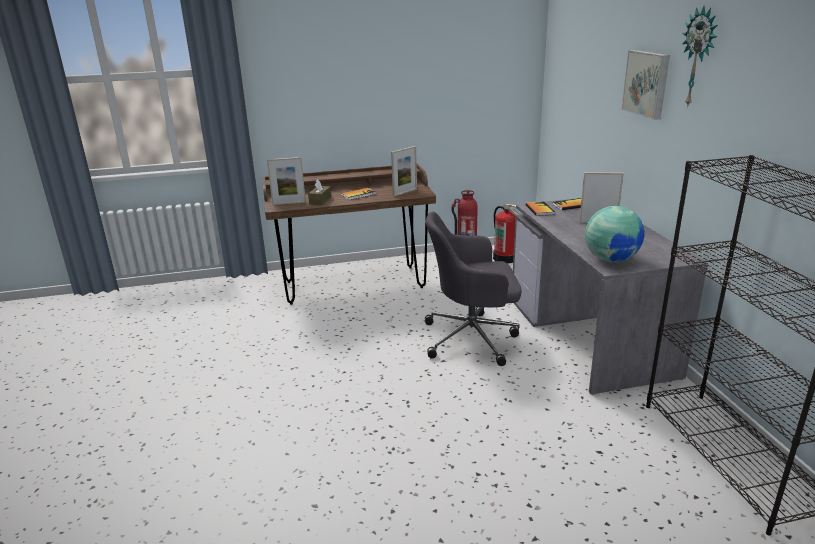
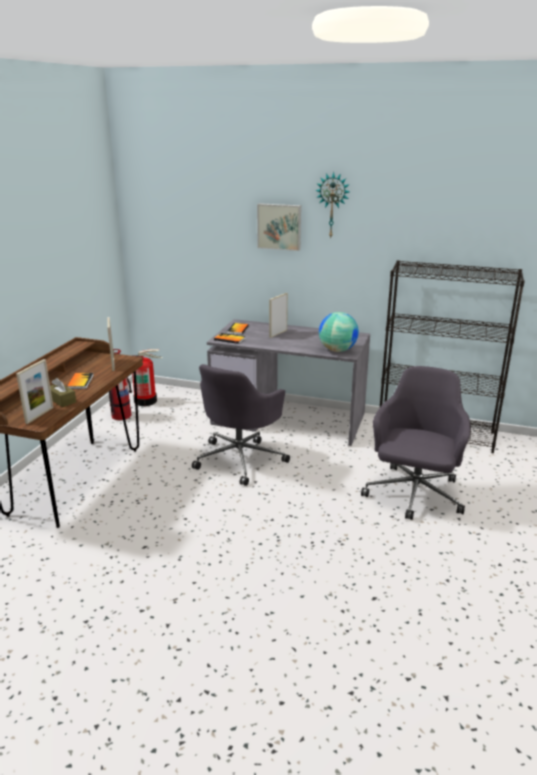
camera: 60 degrees left, 0 degrees up
none -> grey office chair [361,366,470,520]

